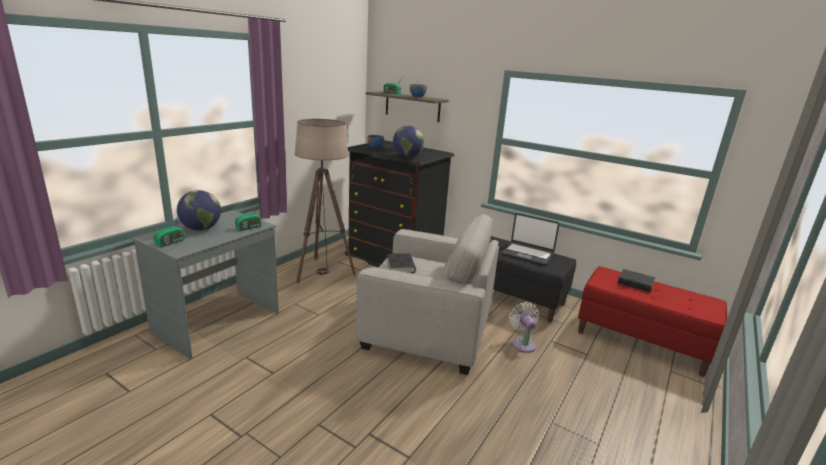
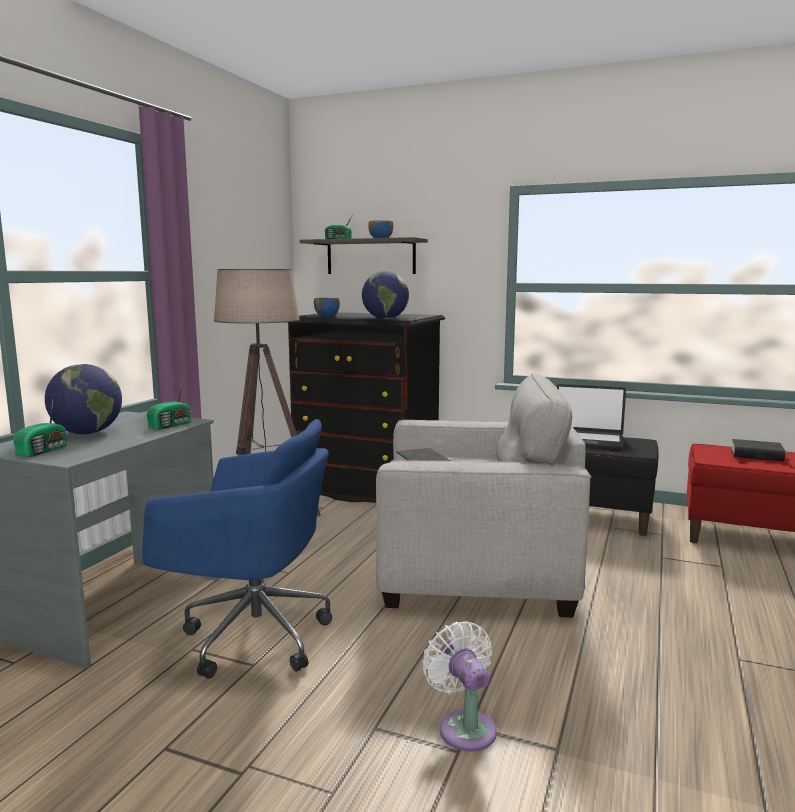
camera: 10 degrees left, 10 degrees down
white fan [509,302,539,353] -> white fan moved to [422,621,497,751]
none -> blue office chair [142,419,332,679]

